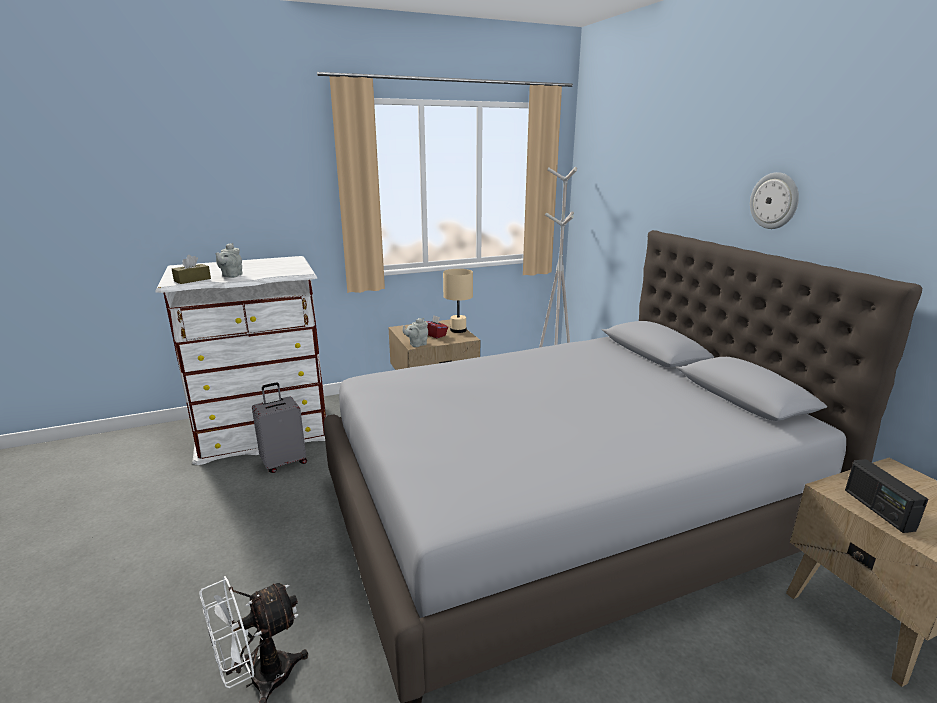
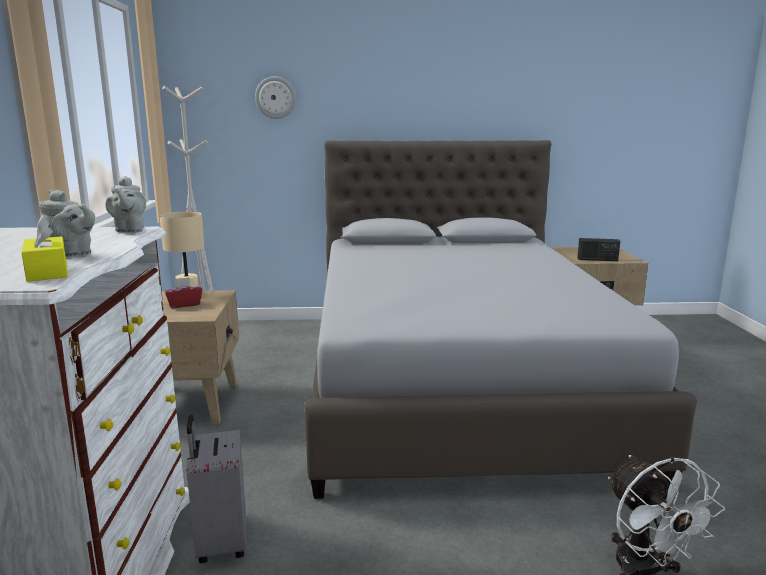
camera: 70 degrees left, 5 degrees down
brown tissue box [172,255,211,284] -> yellow tissue box [21,216,68,282]
grey teapot [402,318,428,347] -> grey teapot moved to [105,176,146,233]
wall clock [750,172,799,229] -> wall clock moved to [255,76,296,119]

